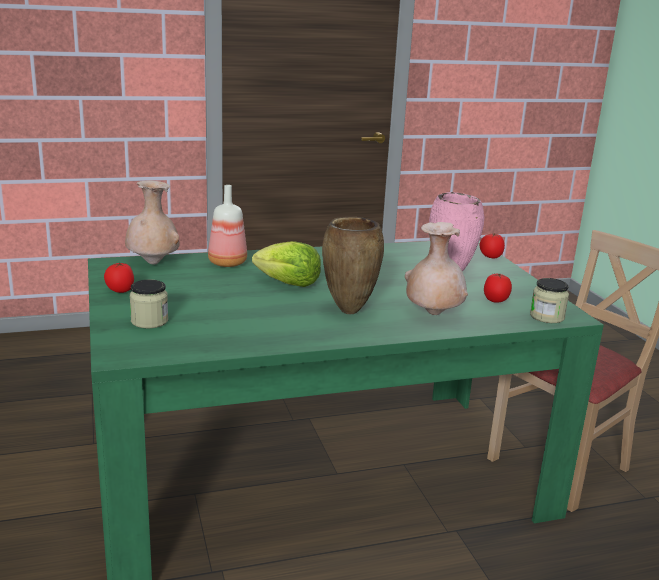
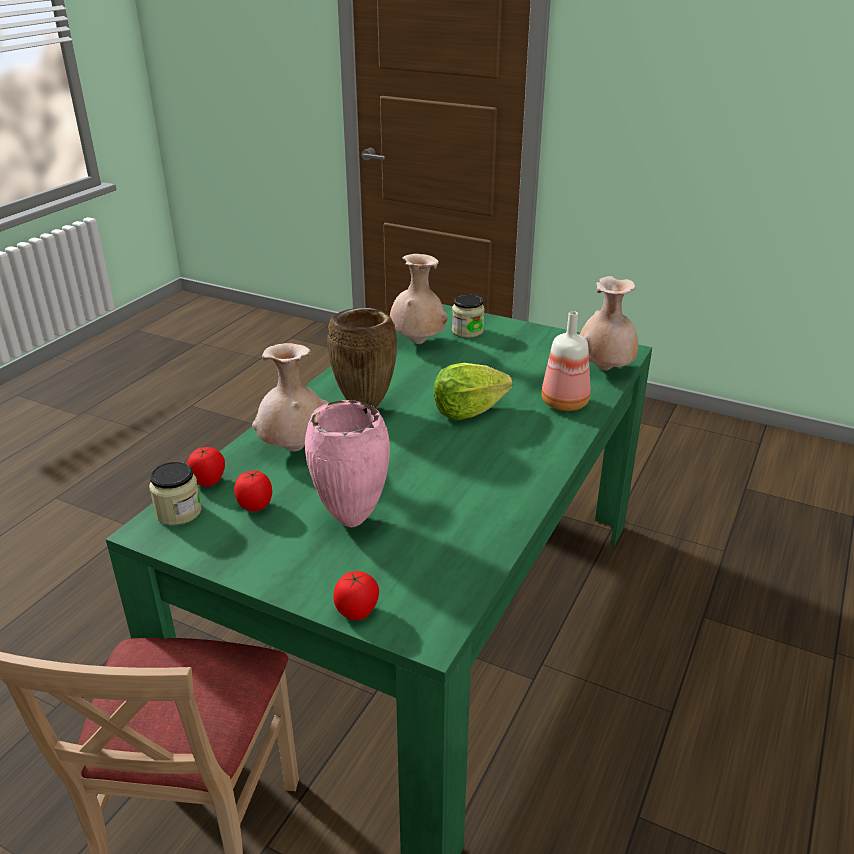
camera: 135 degrees right, 10 degrees up
tomato [104,262,134,293] -> tomato moved to [187,447,225,487]
none -> beige vase [390,254,448,344]

